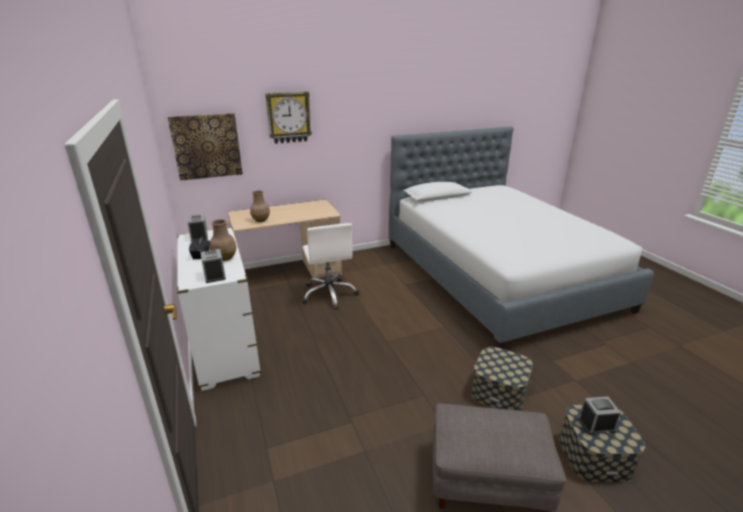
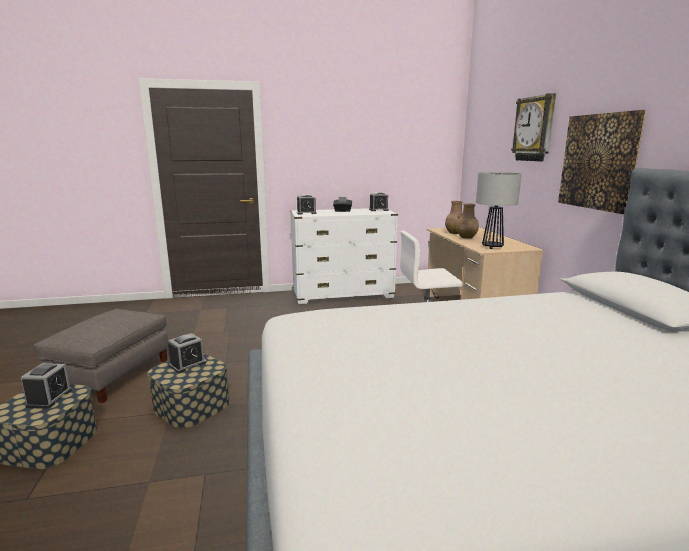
camera: 100 degrees right, 10 degrees down
picture [168,113,243,181] -> picture moved to [558,110,646,214]
brown vase [210,219,236,261] -> brown vase moved to [457,204,479,239]
none -> alarm clock [168,333,206,373]
none -> table lamp [476,172,522,249]

